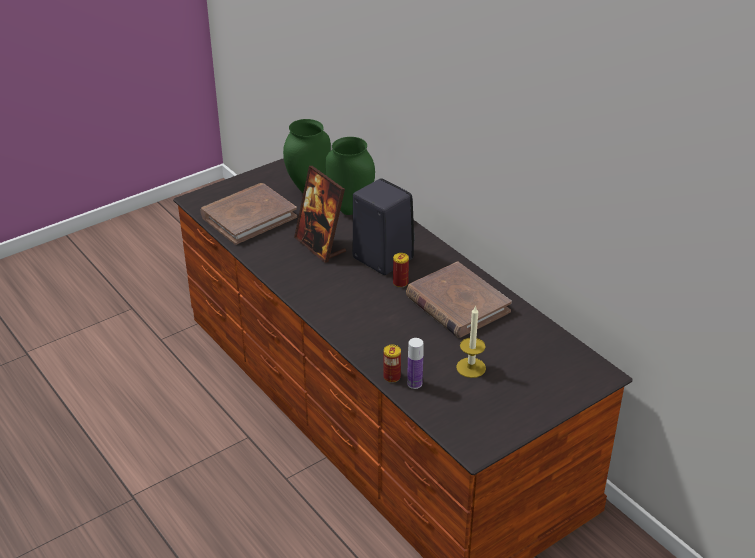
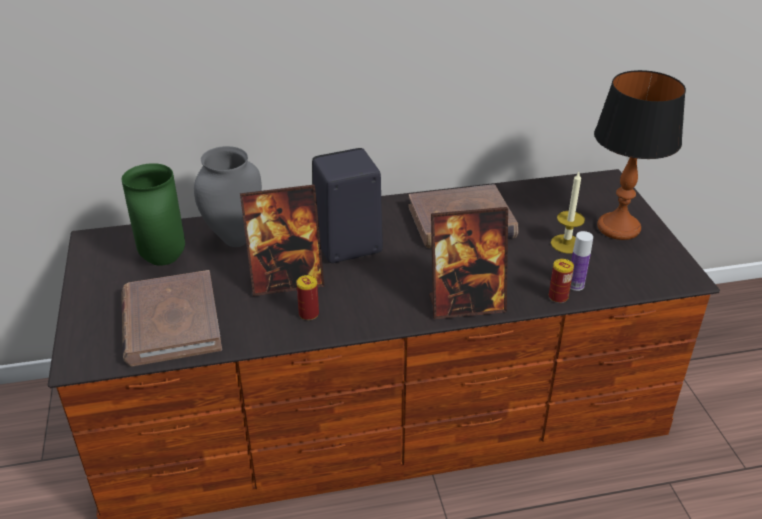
camera: 65 degrees left, 0 degrees up
green vase [325,137,375,215] -> grey vase [194,146,262,247]
can [393,253,409,288] -> can moved to [296,275,319,320]
none -> picture frame [429,207,508,320]
none -> table lamp [594,70,686,240]

